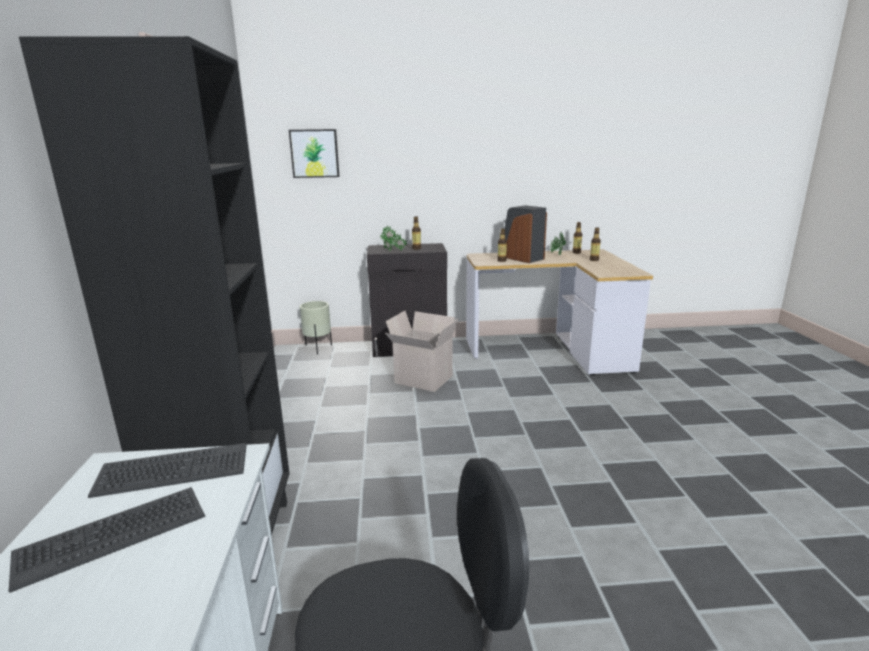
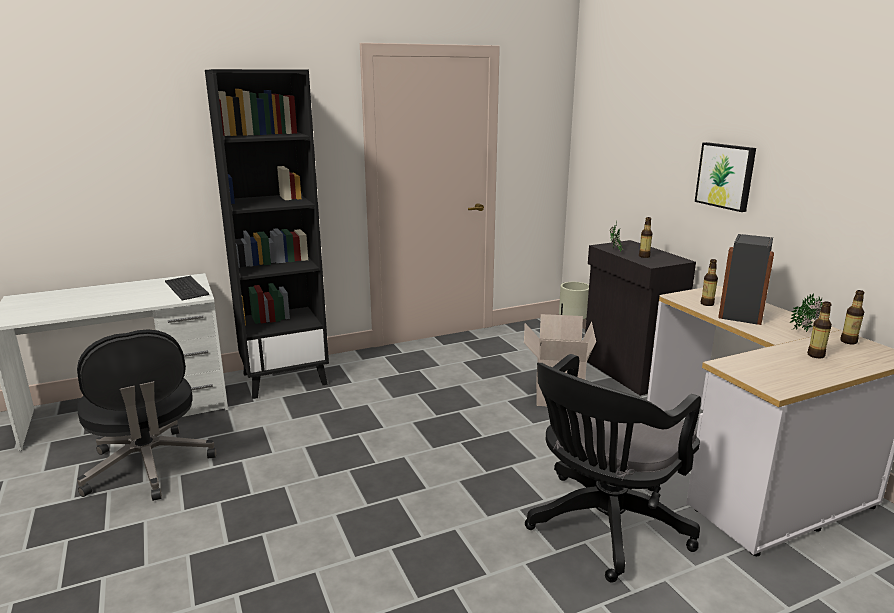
camera: 70 degrees right, 0 degrees up
keyboard [9,487,205,593] -> none
picture [289,129,340,178] -> picture moved to [695,142,756,212]
none -> black office chair [525,354,701,583]

